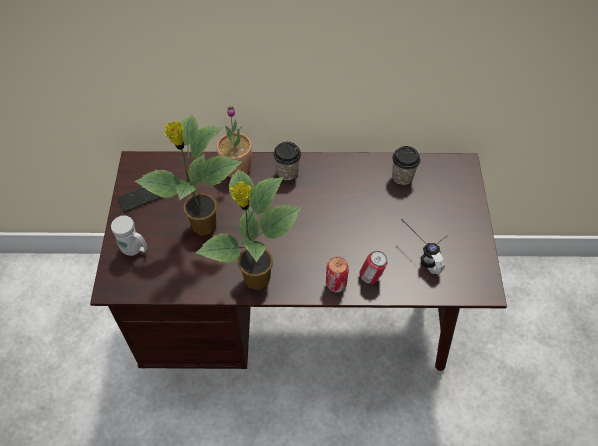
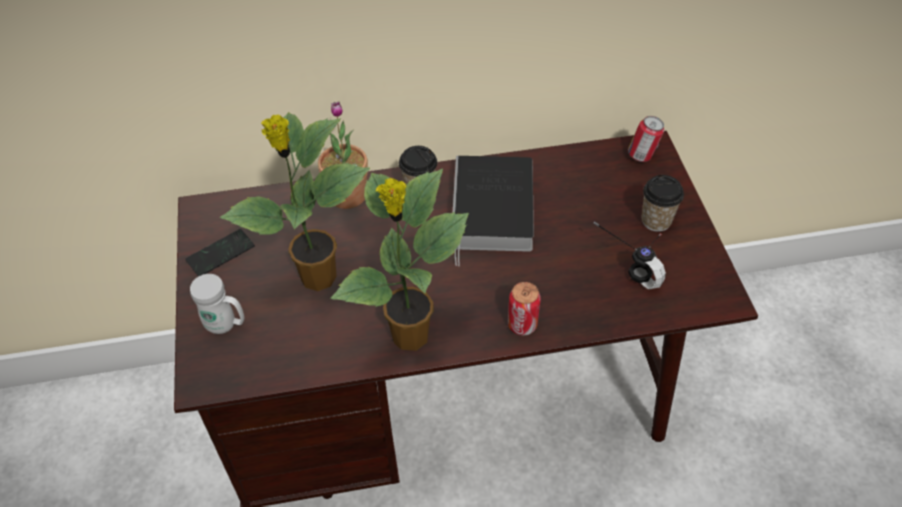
camera: 10 degrees left, 5 degrees down
can [359,251,388,284] -> can moved to [628,116,664,162]
cup [392,146,420,185] -> cup moved to [641,175,684,232]
none -> book [453,156,534,267]

